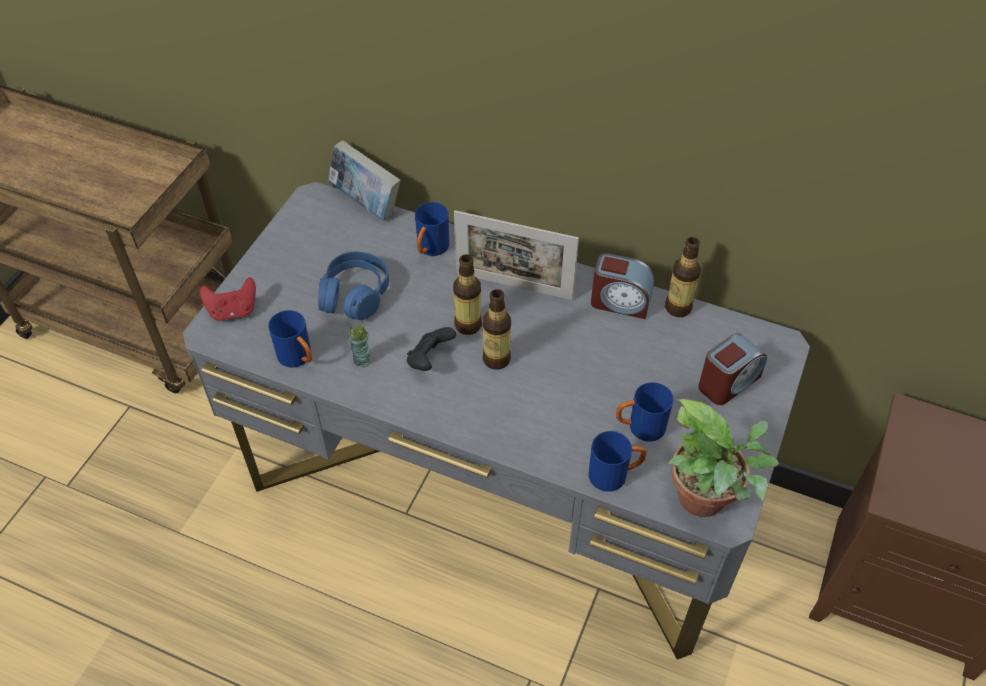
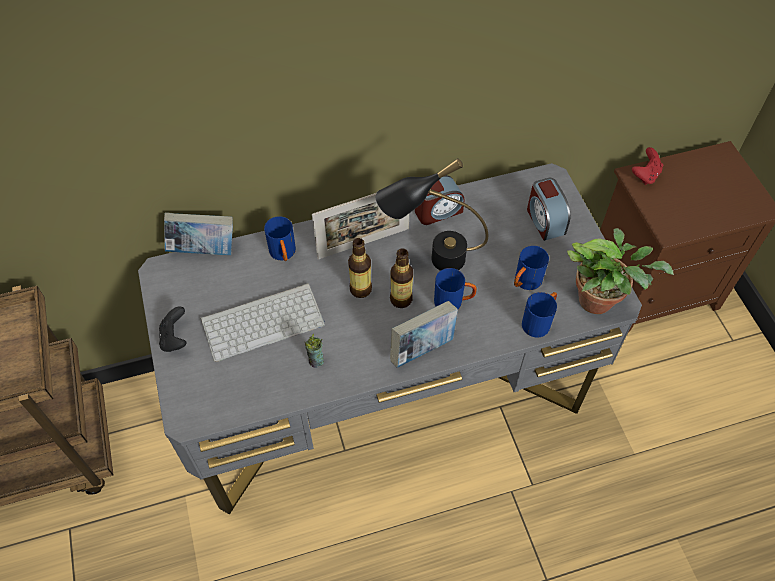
camera: 40 degrees left, 5 degrees up
red game controller [200,277,256,321] -> red game controller moved to [632,147,663,185]
blue mug [268,310,312,368] -> blue mug moved to [434,268,477,309]
blue headphones [318,251,389,320] -> keyboard [201,283,325,362]
black game controller [407,327,456,371] -> black game controller moved to [159,306,186,352]
bottle [665,237,701,317] -> none
alarm clock [698,333,767,405] -> alarm clock turned 150 degrees clockwise [527,178,570,241]
none -> black table lamp [376,158,488,271]
none -> book [390,301,458,368]

